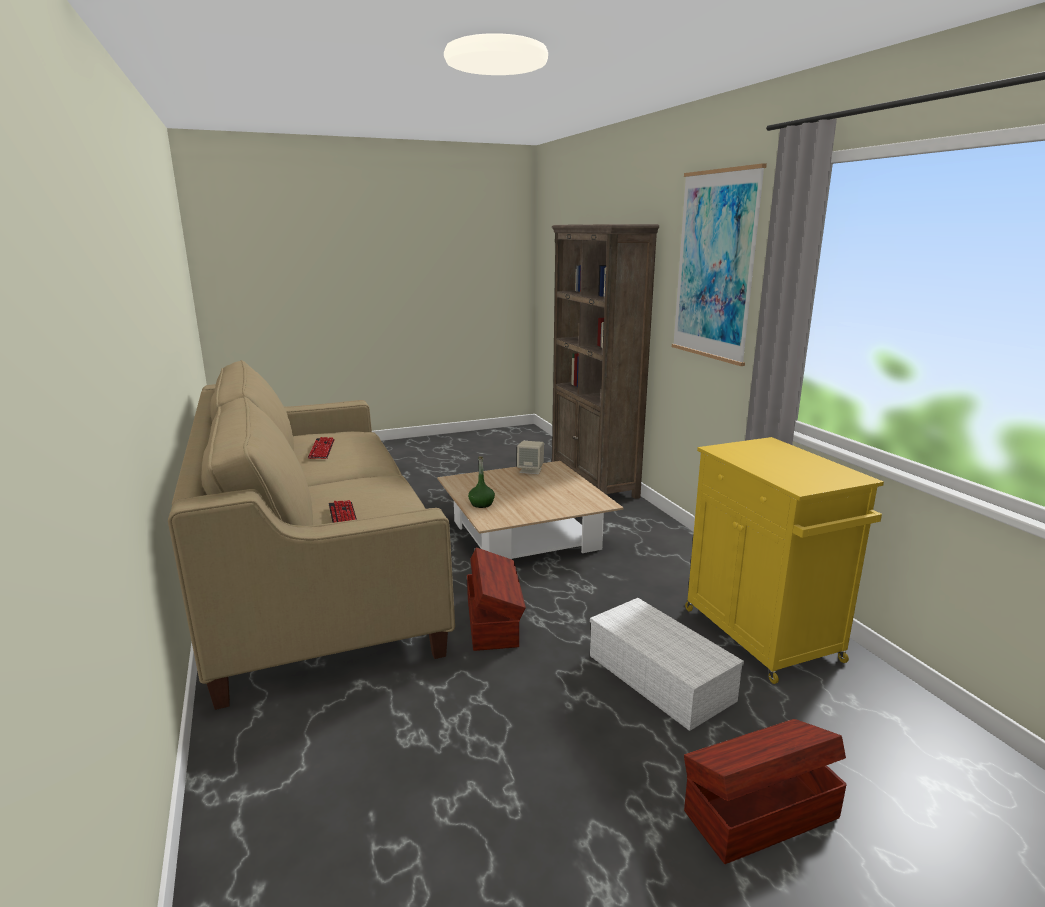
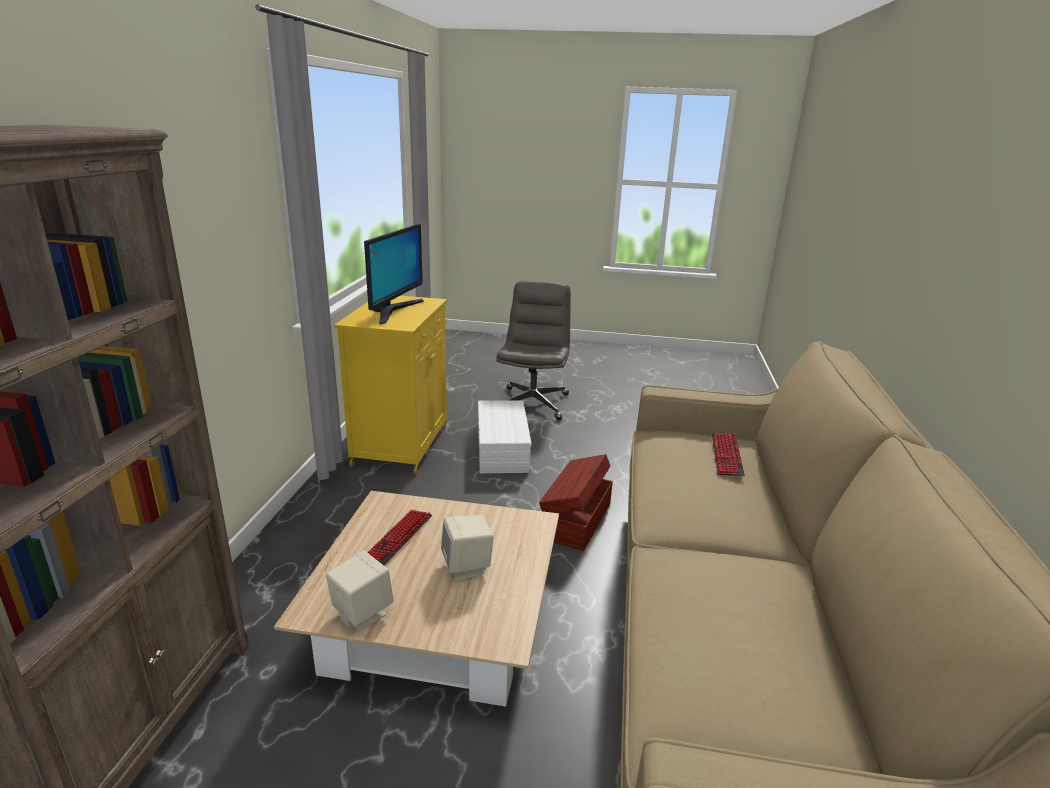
camera: 150 degrees left, 5 degrees up
keyboard [308,437,335,459] -> keyboard moved to [367,510,432,565]
green bottle [468,456,495,508] -> none
picture [672,163,767,366] -> none
brown storage box [684,719,847,864] -> grey office chair [496,281,571,420]
none -> monitor [364,224,424,324]
none -> beige speaker [441,515,494,580]

